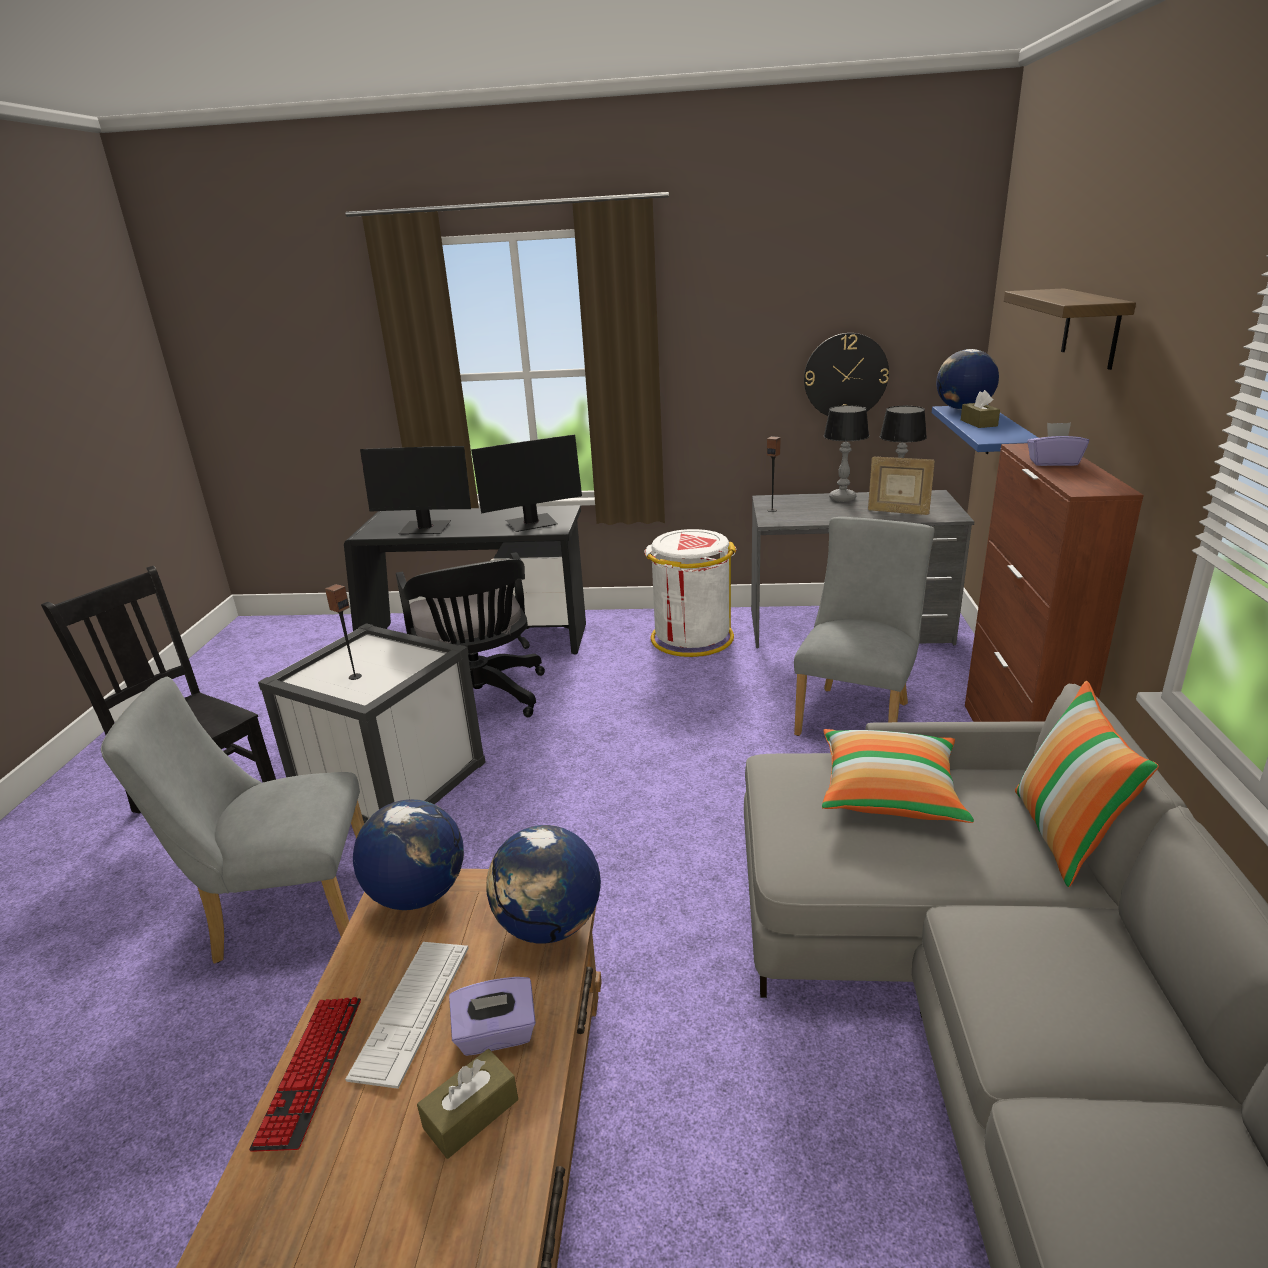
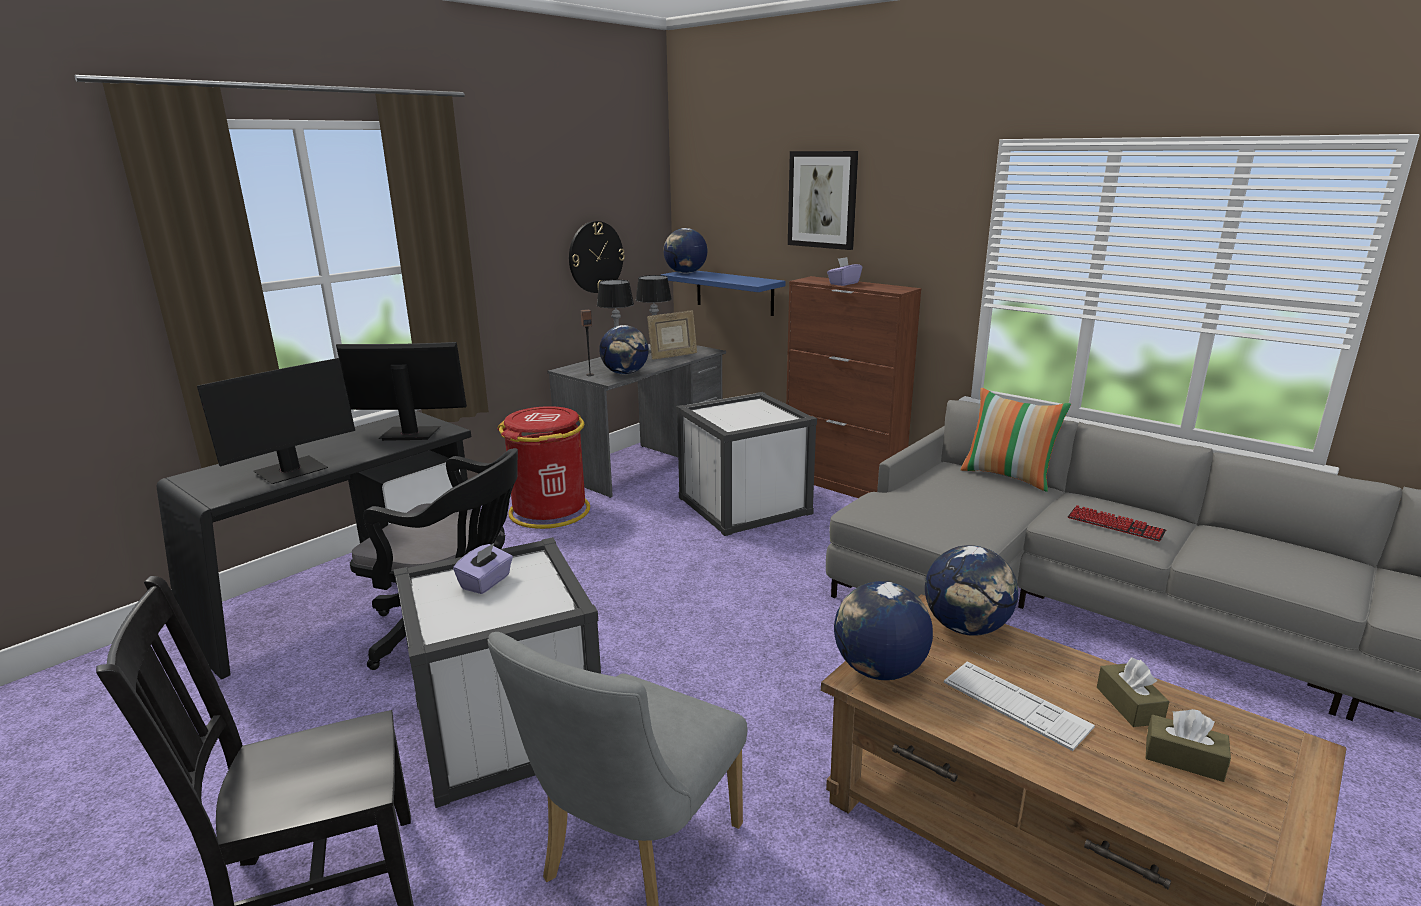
camera: 55 degrees left, 5 degrees down
keyboard [249,997,361,1152] -> keyboard moved to [1068,505,1166,542]
speaker [325,584,362,680] -> none
purple tissue box [449,977,536,1056] -> purple tissue box moved to [453,543,513,594]
monitor [471,435,582,532] -> monitor turned 105 degrees counterclockwise [336,342,467,441]
white trash can [644,529,736,657] -> red trash can [497,406,590,529]
grey chair [794,517,935,736] -> white storage box [676,392,817,536]
pillow [822,729,974,823] -> none
brown tissue box [961,390,1000,428] -> brown tissue box moved to [1146,709,1231,782]
shelf [1004,288,1136,370] -> picture [788,151,858,250]
none -> globe [599,325,649,375]

